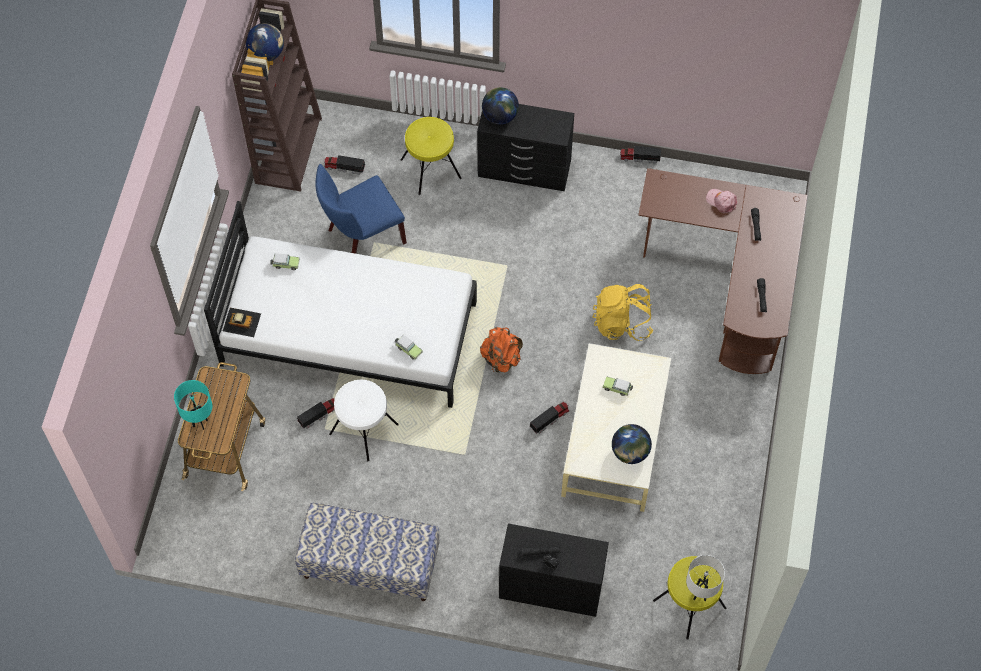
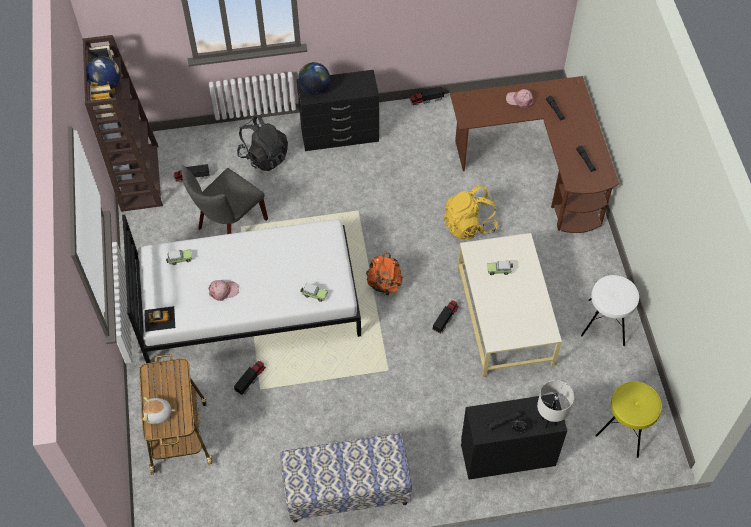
camera: 20 degrees left, 5 degrees down
turquoise table lamp [174,380,212,430] -> plush toy [143,397,175,424]
blue chair [315,164,407,254] -> grey chair [181,165,268,234]
white stool [329,380,399,461] -> white stool moved to [581,275,639,346]
yellow stool [401,117,462,195] -> black backpack [237,116,288,171]
globe [612,424,652,464] -> none
white table lamp [686,555,725,601] -> white table lamp moved to [537,380,574,428]
none -> pink cap [208,280,239,301]

